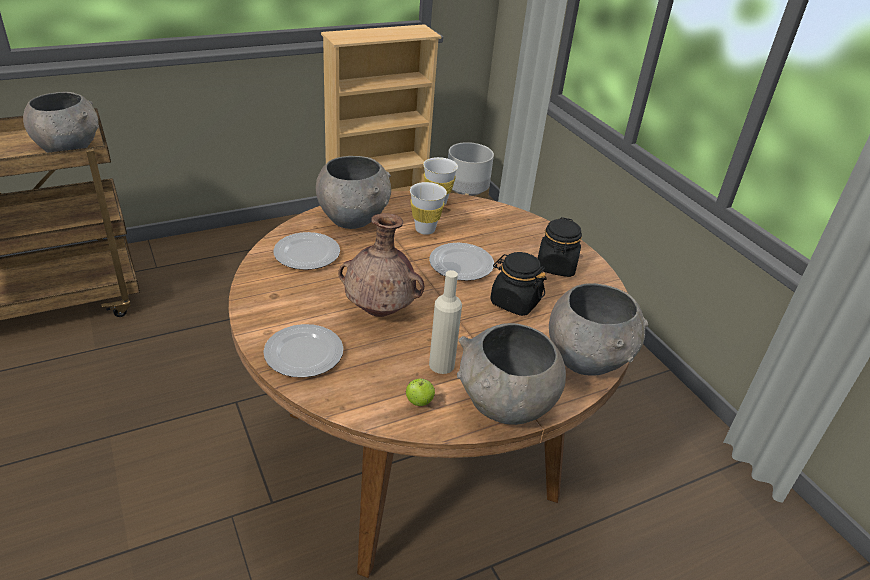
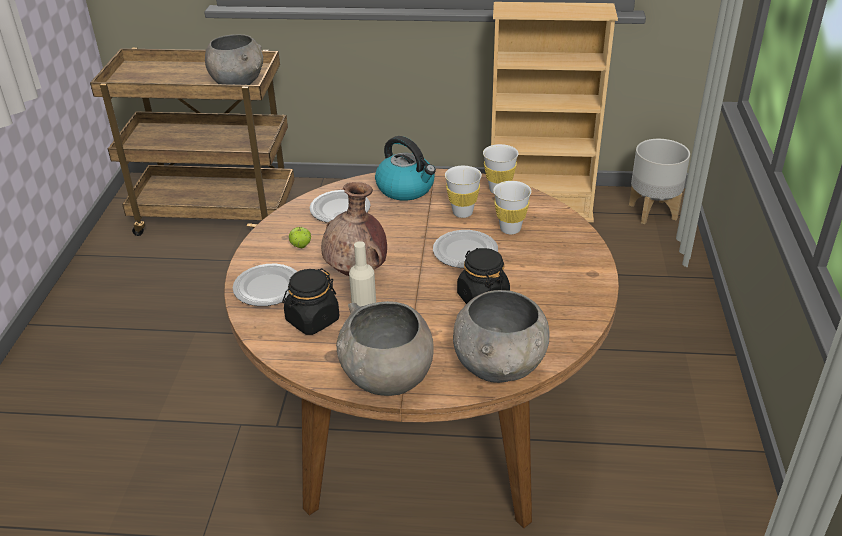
camera: 35 degrees right, 0 degrees up
grey bowl [316,156,391,229] -> kettle [375,136,436,201]
apple [406,378,435,406] -> apple moved to [289,227,311,248]
black jar [537,217,582,277] -> black jar moved to [282,268,339,335]
none -> white cup [493,181,532,234]

